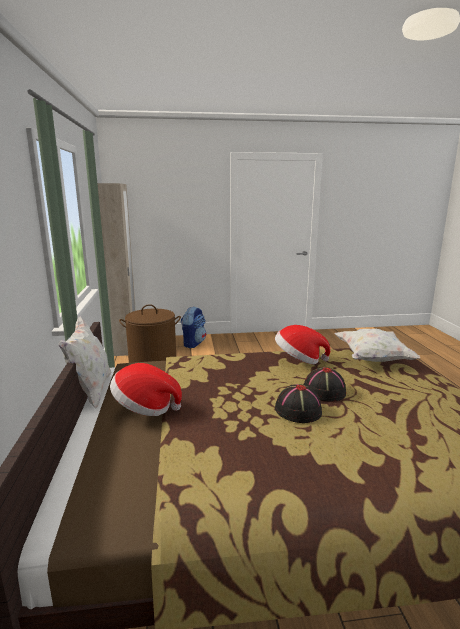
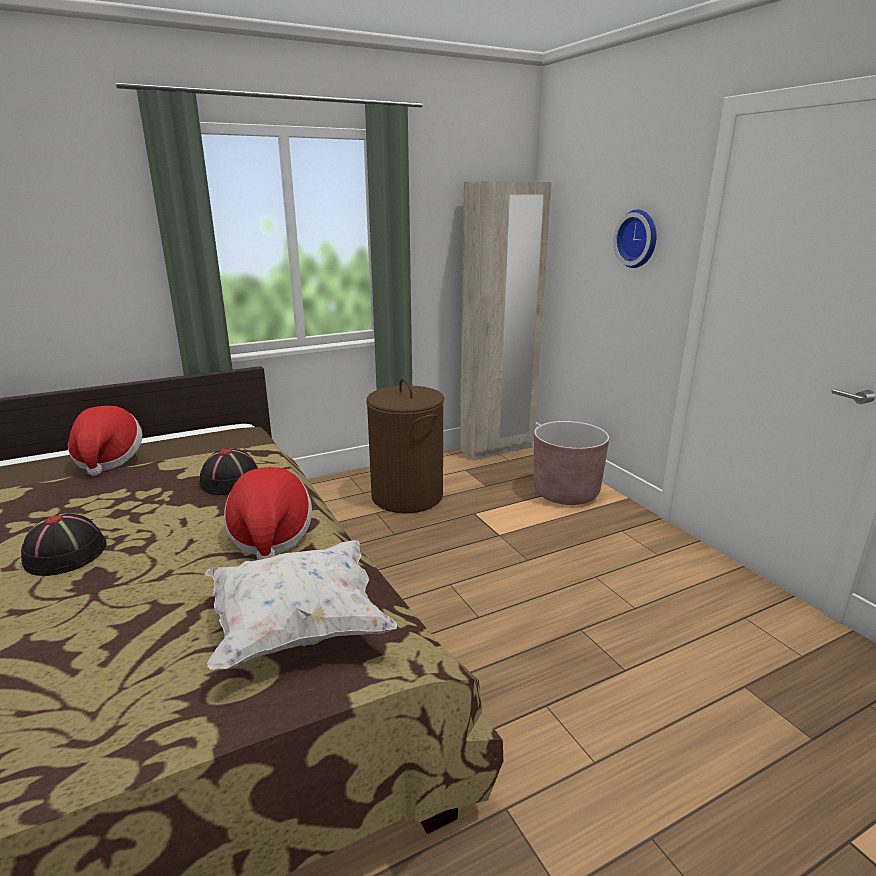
camera: 70 degrees right, 5 degrees up
white pillow [59,315,111,409] -> none
backpack [181,306,206,348] -> brown planter [534,421,609,505]
black hat [303,367,346,402] -> black hat moved to [200,448,258,495]
none -> wall clock [613,209,657,268]

